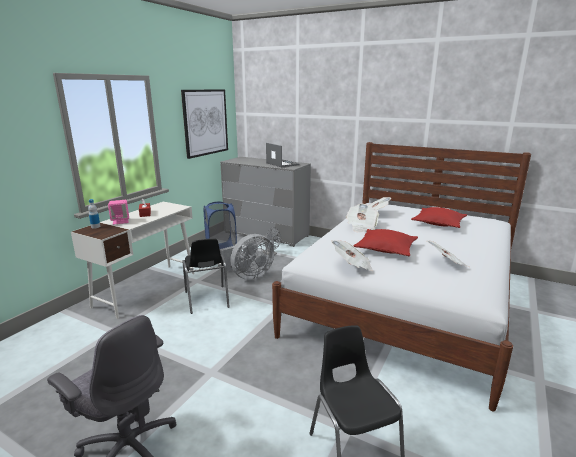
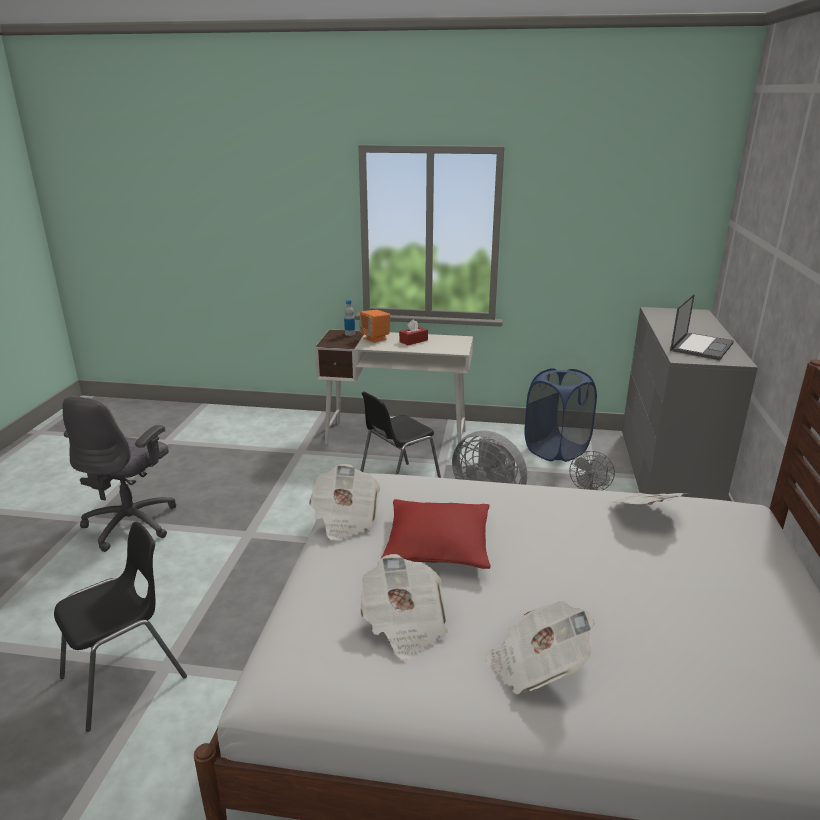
camera: 70 degrees right, 5 degrees up
pink speaker [108,200,129,225] -> orange speaker [359,310,390,343]
picture [181,89,228,159] -> none
newspaper [346,204,379,232] -> newspaper moved to [485,601,595,694]
red pillow [411,207,467,228] -> none

